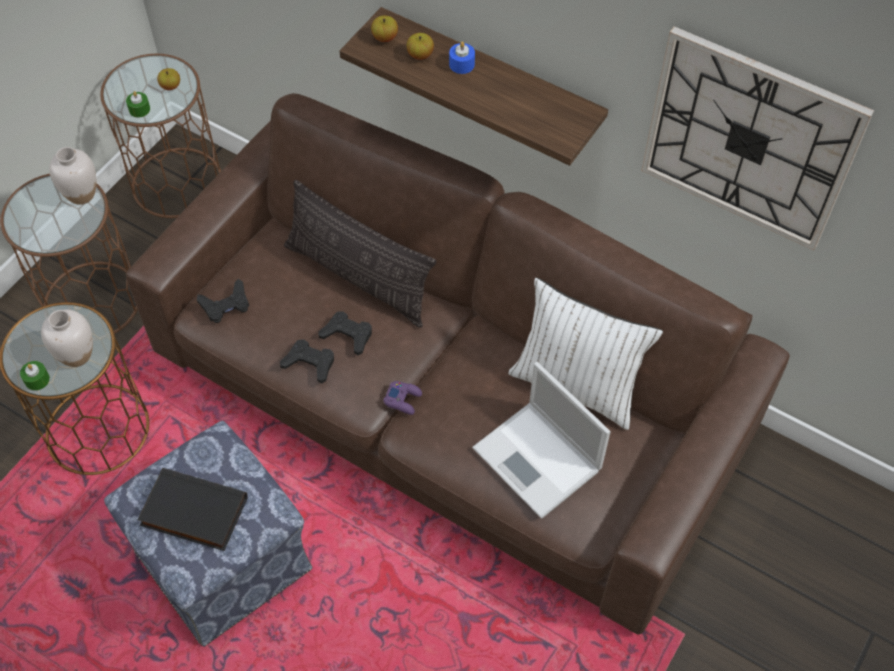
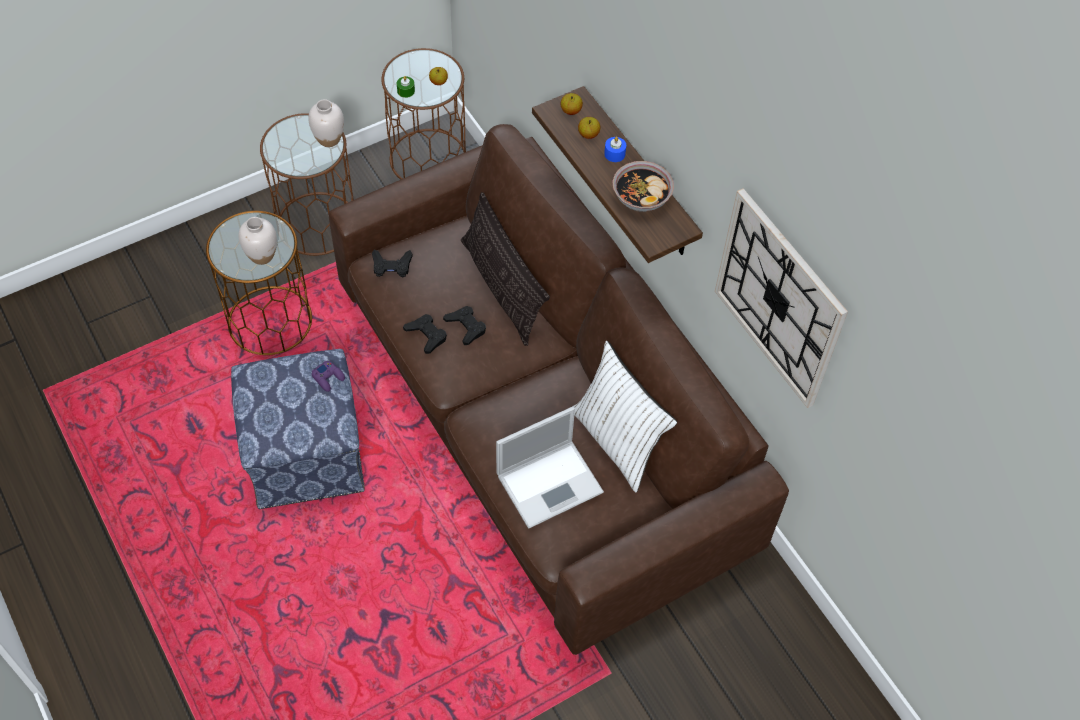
camera: 25 degrees right, 0 degrees up
green candle [20,361,50,390] -> none
black book [137,468,248,551] -> none
purple game controller [383,381,422,415] -> purple game controller moved to [312,361,345,392]
laptop [472,362,611,519] -> laptop turned 105 degrees counterclockwise [496,406,604,529]
none -> bowl [612,161,674,212]

